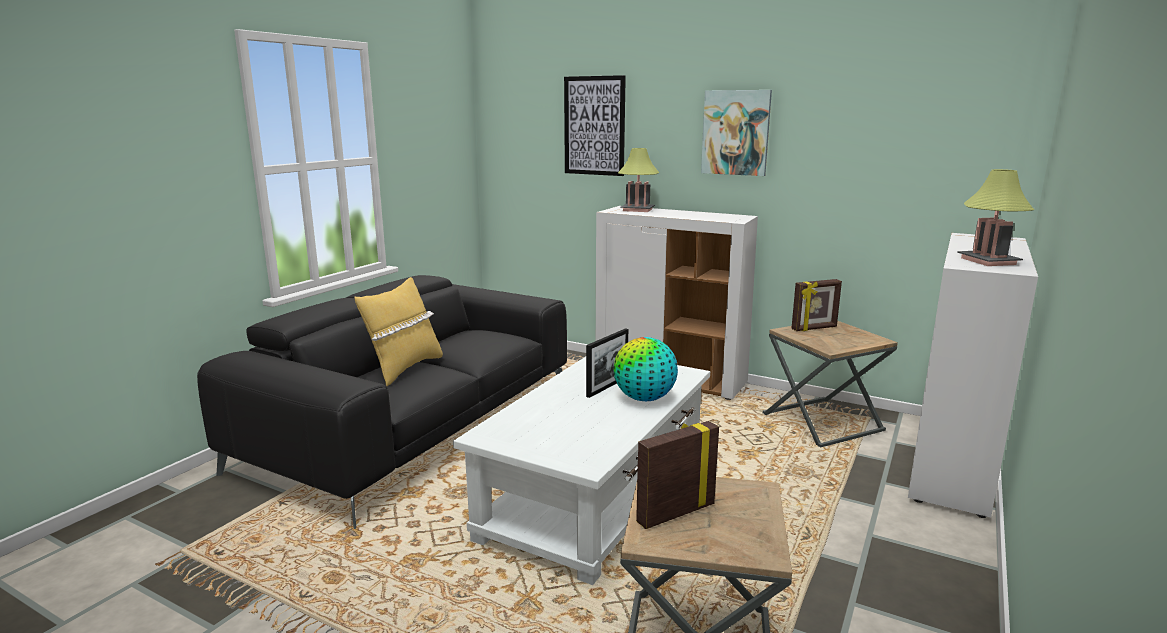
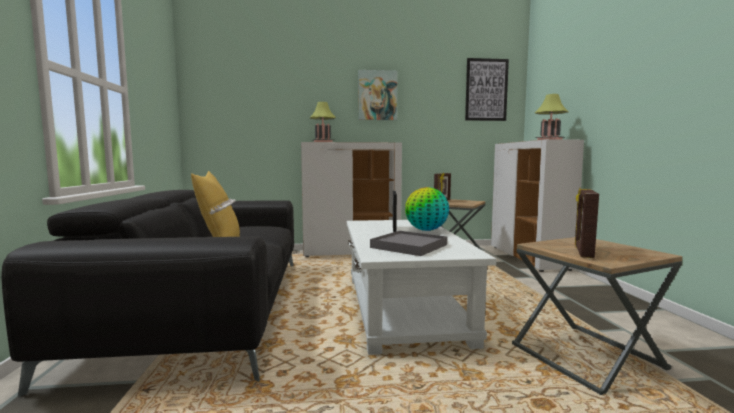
camera: 35 degrees left, 10 degrees down
picture [564,75,626,176] -> picture moved to [465,58,509,121]
none -> grey tray [370,231,447,256]

